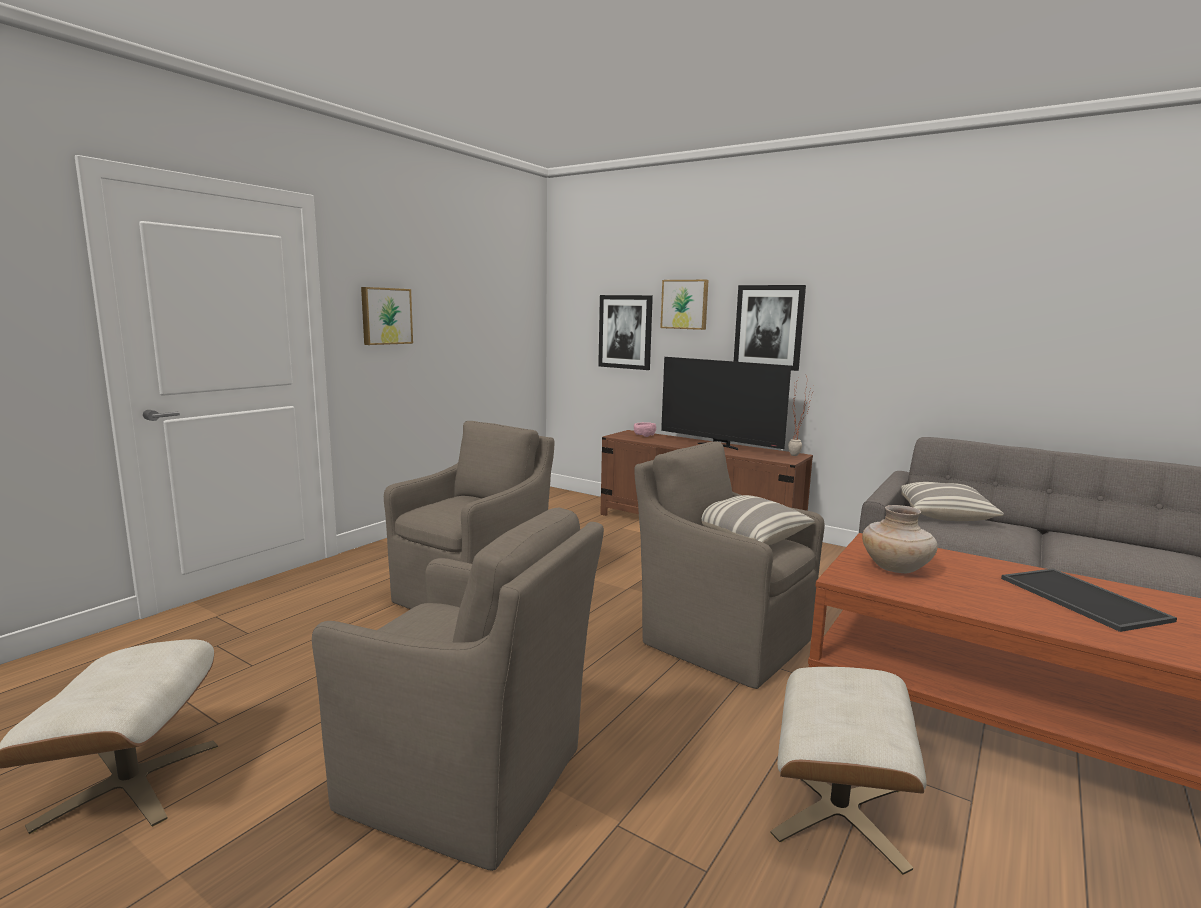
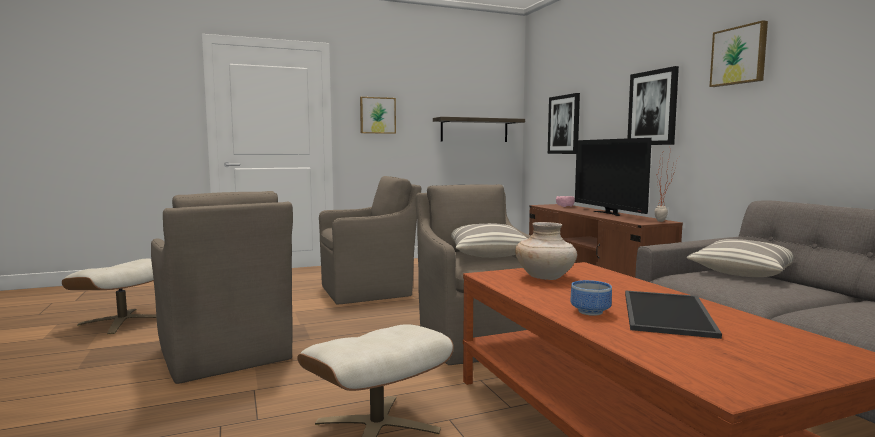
camera: 35 degrees right, 5 degrees down
picture [660,280,708,330] -> picture moved to [710,20,768,87]
none -> shelf [433,117,525,142]
none -> bowl [570,280,612,316]

